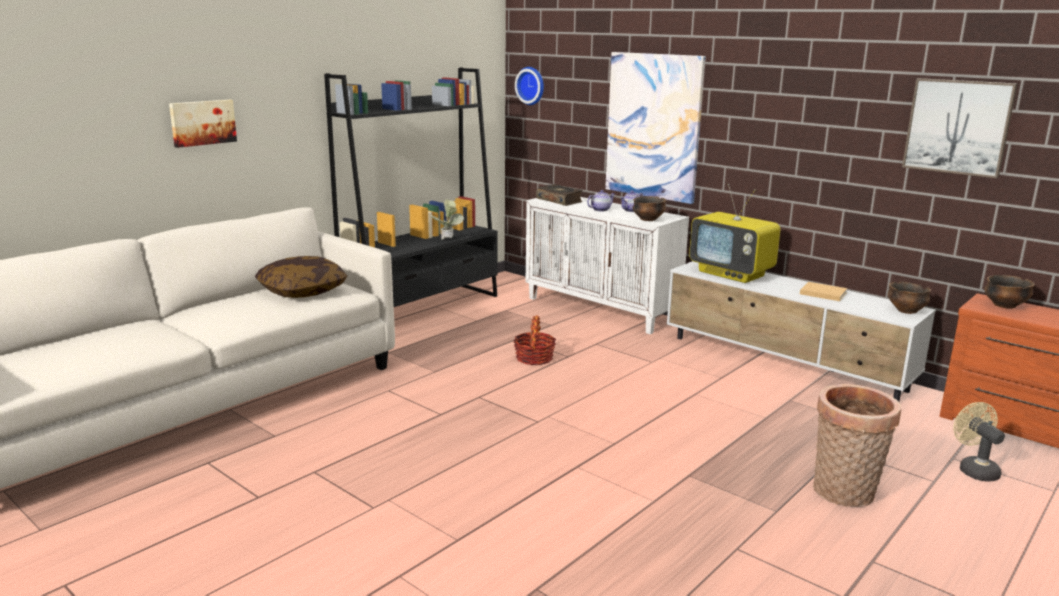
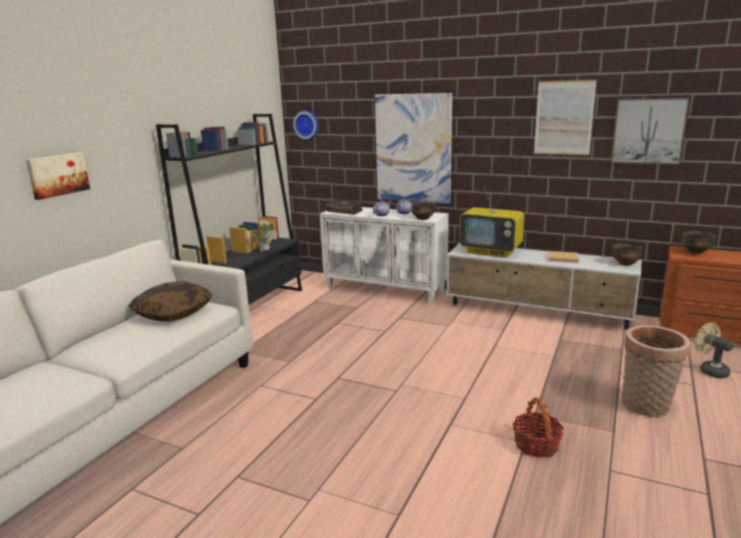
camera: 15 degrees left, 0 degrees up
basket [513,315,556,365] -> basket moved to [512,397,564,458]
none -> picture [534,80,597,155]

